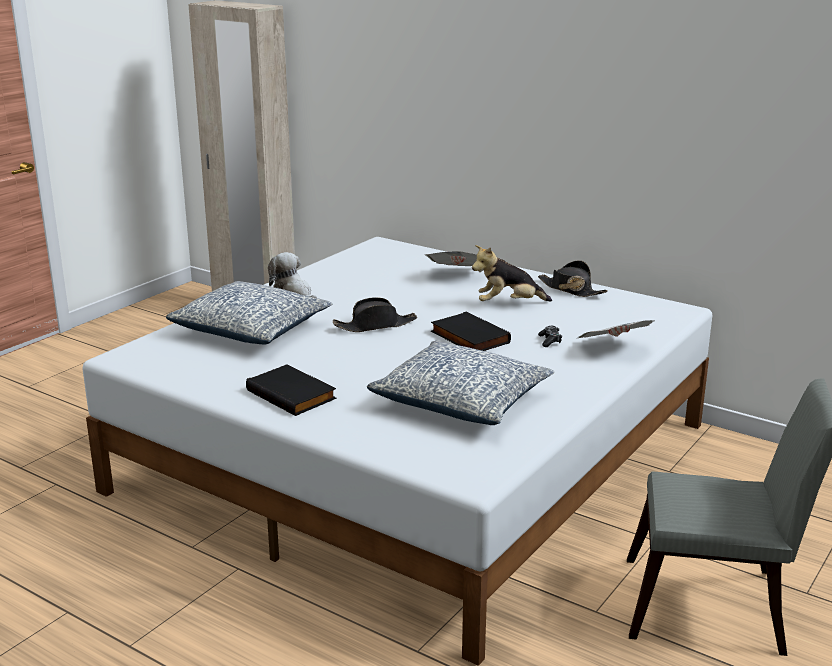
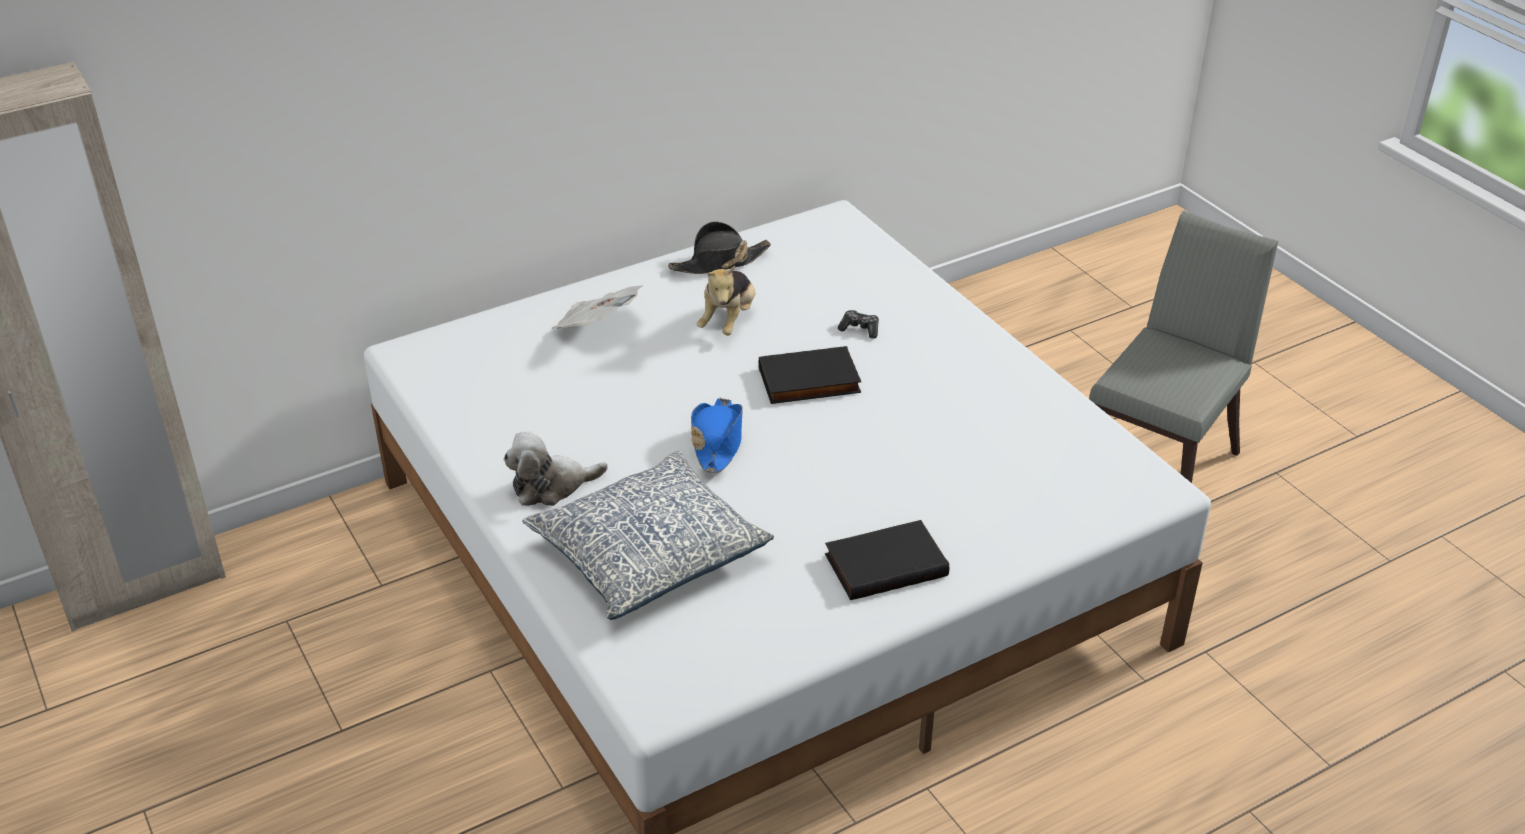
camera: 65 degrees left, 15 degrees up
black hat [333,297,417,332] -> blue hat [691,398,743,473]
pillow [367,341,555,425] -> none
newspaper [579,320,654,338] -> none

